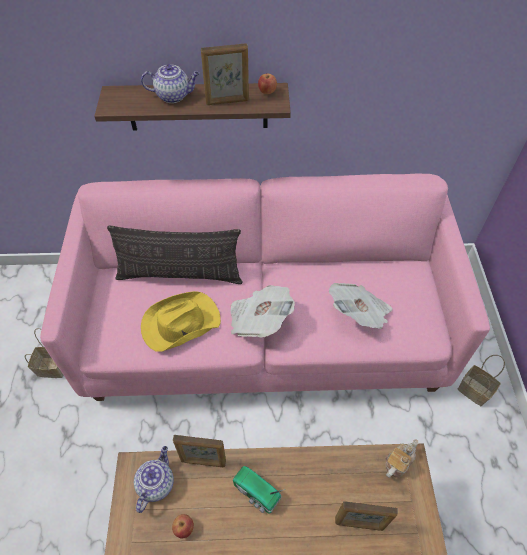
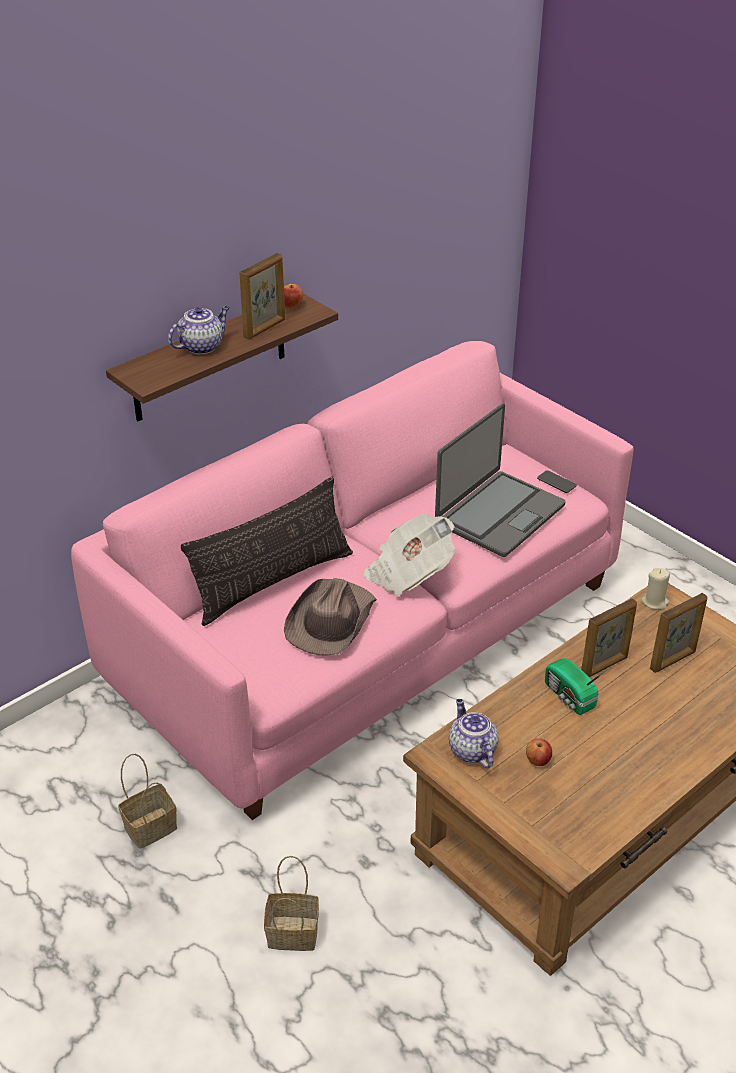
camera: 40 degrees left, 15 degrees down
yellow hat [141,291,221,352] -> brown hat [284,578,377,656]
picture frame [173,435,226,467] -> picture frame moved to [581,598,637,677]
radio [233,466,286,514] -> radio turned 60 degrees clockwise [545,659,607,715]
newspaper [329,283,393,329] -> laptop [435,404,566,557]
teapot [385,439,419,478] -> beige candle [642,568,670,610]
basket [458,355,505,406] -> basket moved to [264,856,319,951]
none -> phone [537,470,577,493]

